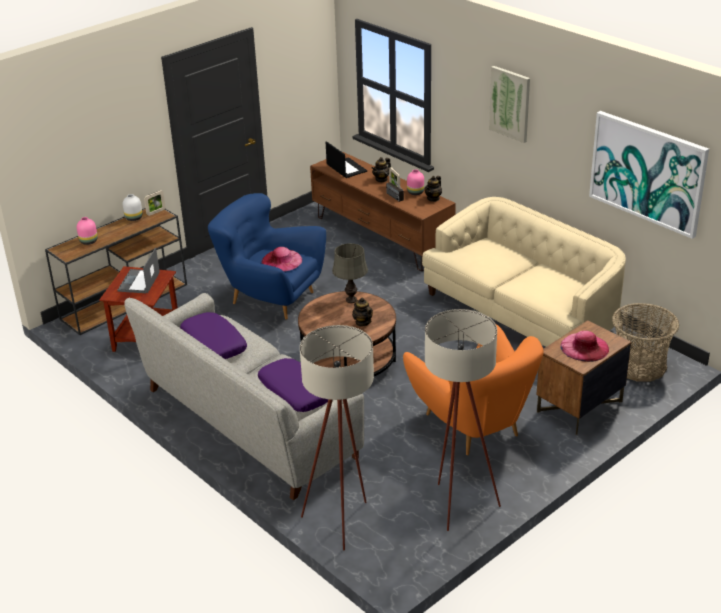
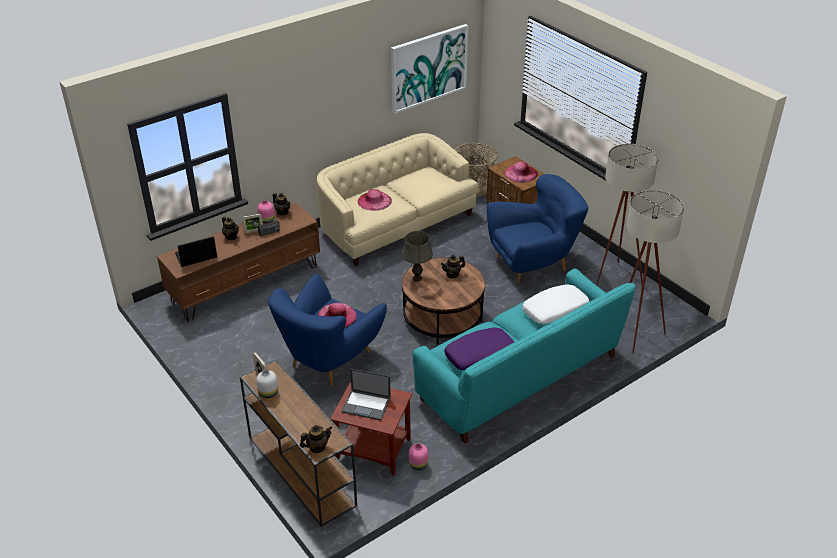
camera: 85 degrees left, 5 degrees up
pink vase [77,217,98,245] -> pink vase moved to [409,443,428,470]
grey sofa [124,293,364,500] -> turquoise sofa [413,269,636,444]
purple pillow [258,358,328,412] -> white pillow [522,285,590,324]
orange armchair [403,324,544,455] -> blue armchair [487,174,588,284]
picture [489,66,530,143] -> none
none -> teapot [300,425,333,453]
none -> pink hat [358,189,392,211]

